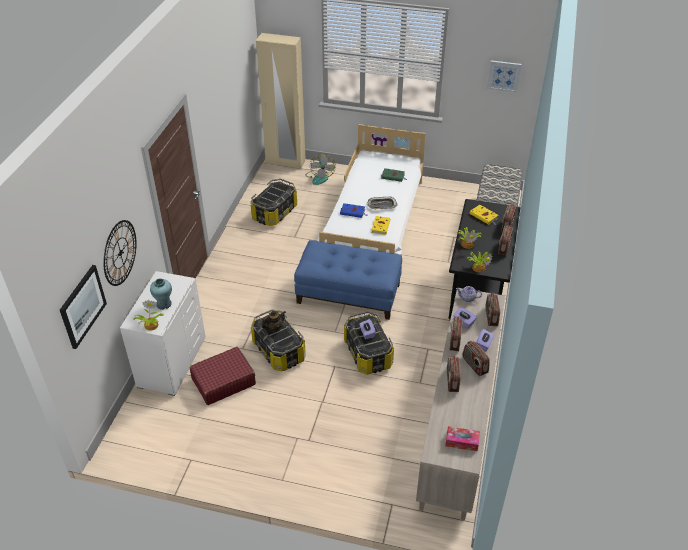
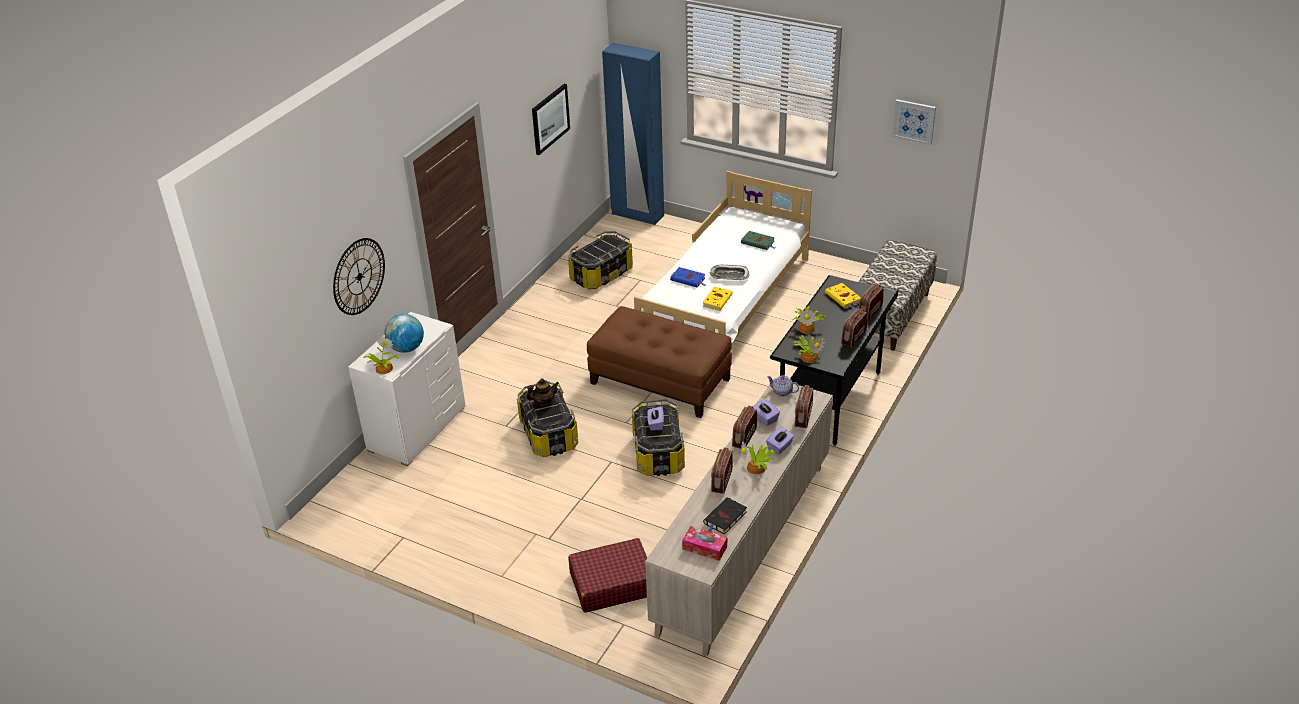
camera: 15 degrees right, 5 degrees down
picture [60,265,107,349] -> picture moved to [532,84,570,155]
turquoise vase [150,278,172,310] -> globe [384,314,424,353]
red suitcase [190,347,256,405] -> red suitcase moved to [568,538,647,613]
beige wardrobe [256,33,306,169] -> blue wardrobe [602,43,664,225]
blue ottoman [294,240,402,320] -> brown ottoman [587,306,732,418]
fan [305,154,336,185] -> none
radio [463,341,490,376] -> potted plant [741,441,775,474]
none -> black book [703,497,747,535]

